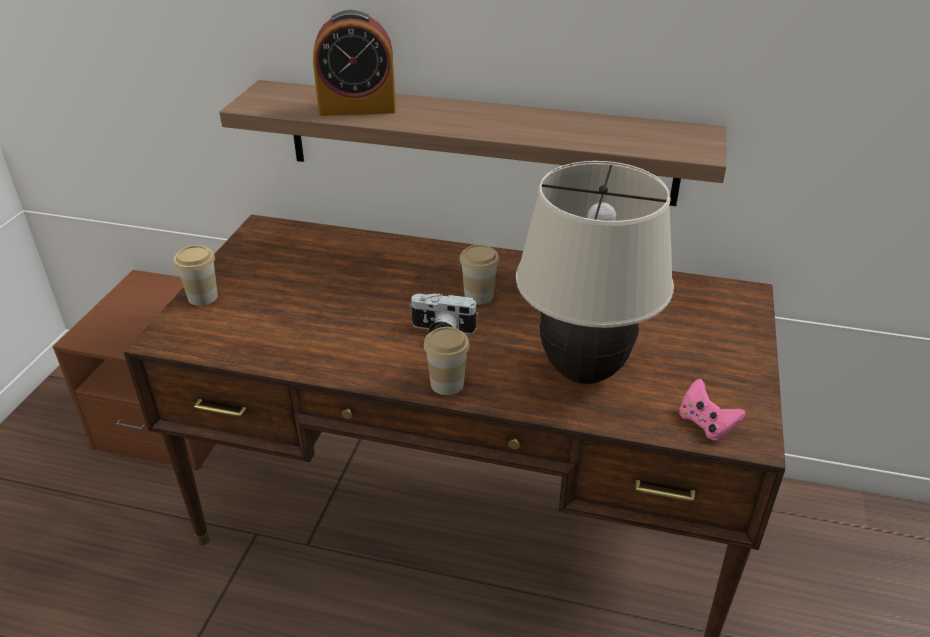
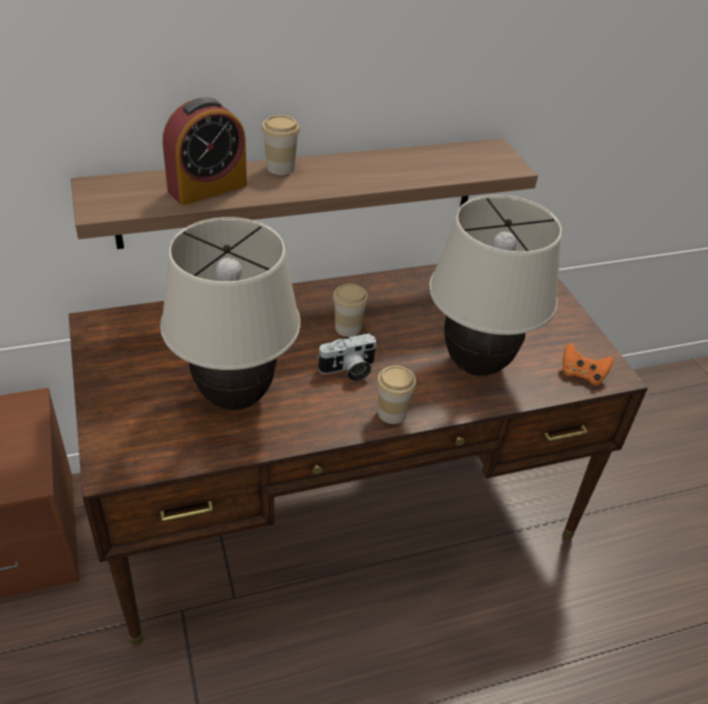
camera: 35 degrees left, 5 degrees up
cup [174,245,218,306] -> cup moved to [262,115,300,175]
pink game controller [679,378,745,441] -> orange game controller [562,343,614,385]
none -> beige table lamp [160,217,301,410]

